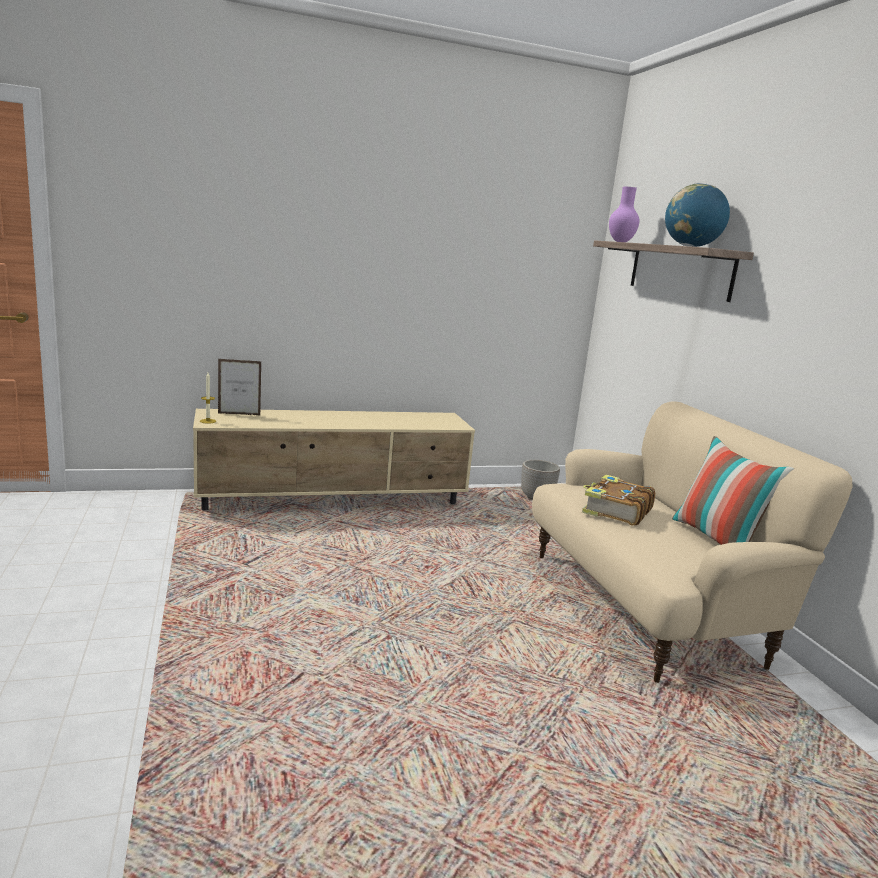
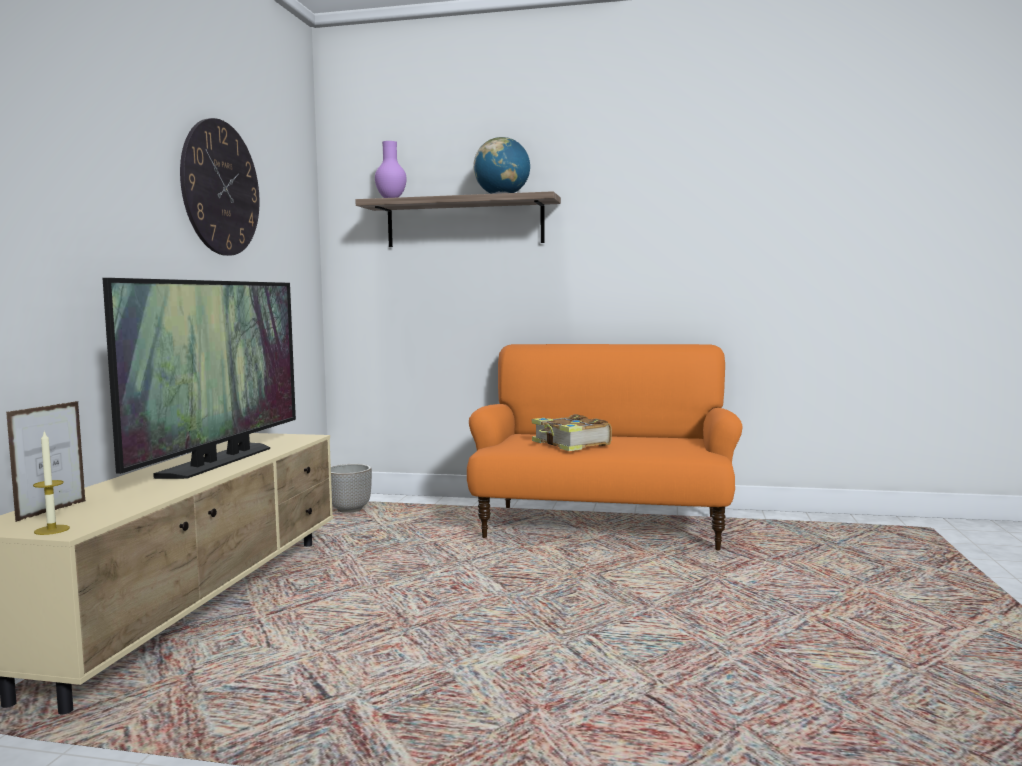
camera: 60 degrees left, 10 degrees down
beige sofa [532,401,853,683] -> orange sofa [467,344,743,550]
pillow [672,436,794,545] -> none
none -> television [103,278,296,479]
none -> wall clock [180,118,259,256]

